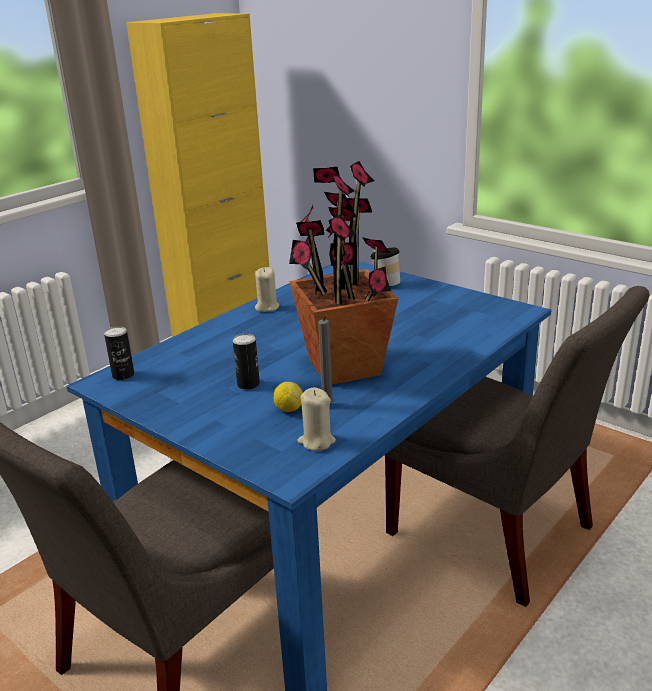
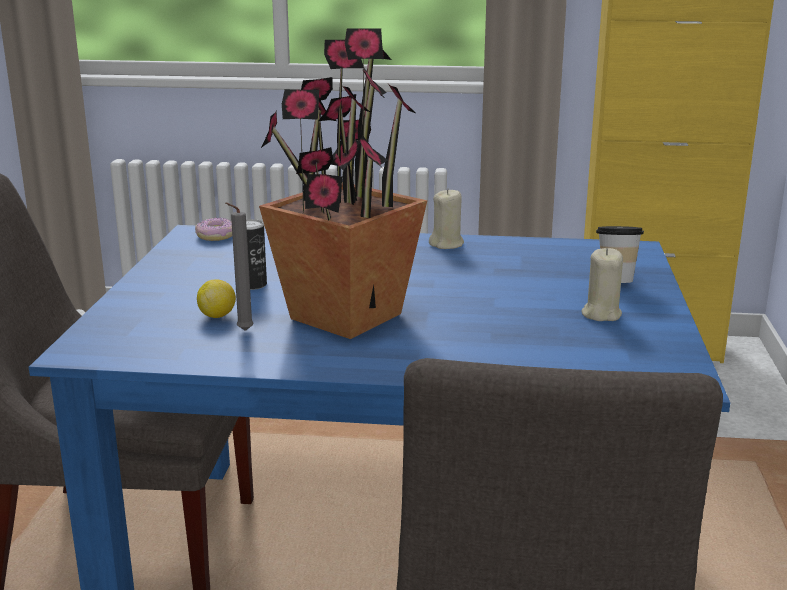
camera: 55 degrees right, 5 degrees down
can [104,326,134,380] -> donut [195,217,232,241]
beige candle [297,387,336,451] -> beige candle moved to [581,248,623,321]

